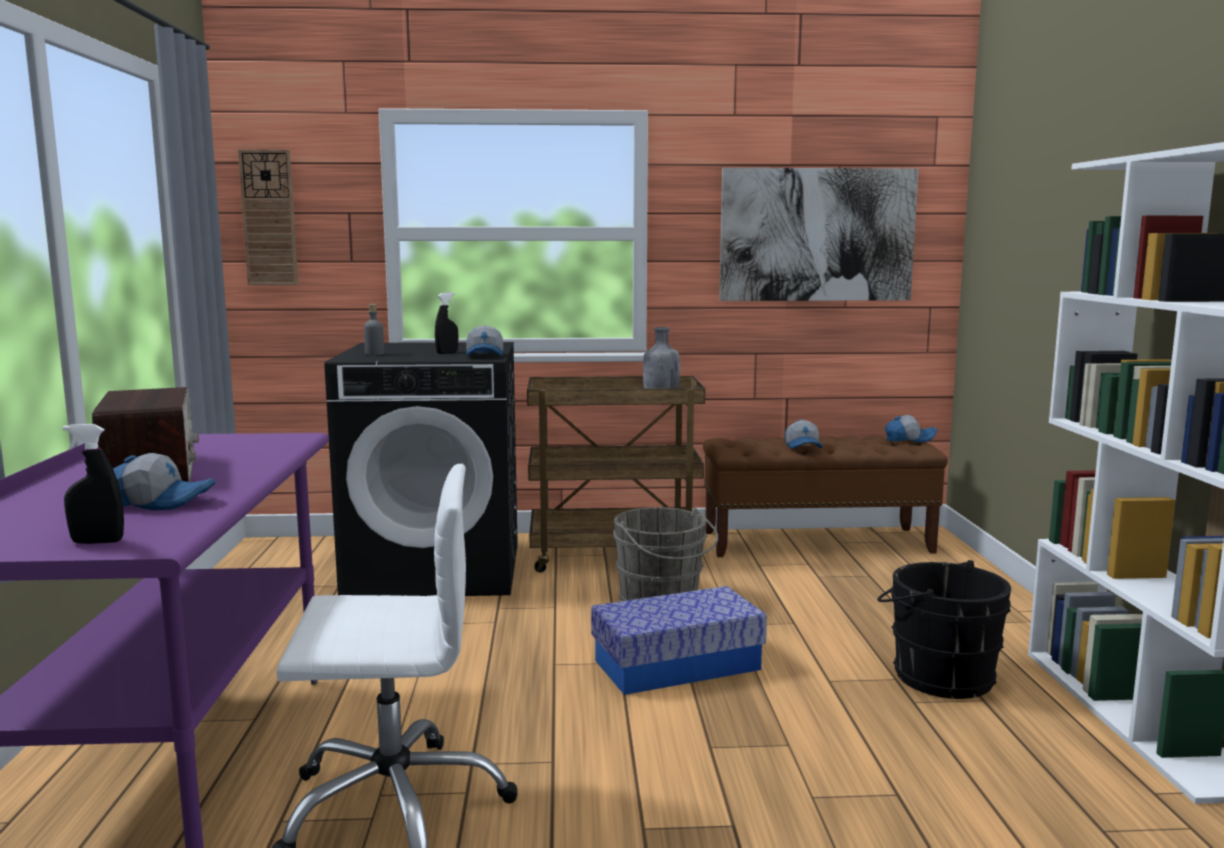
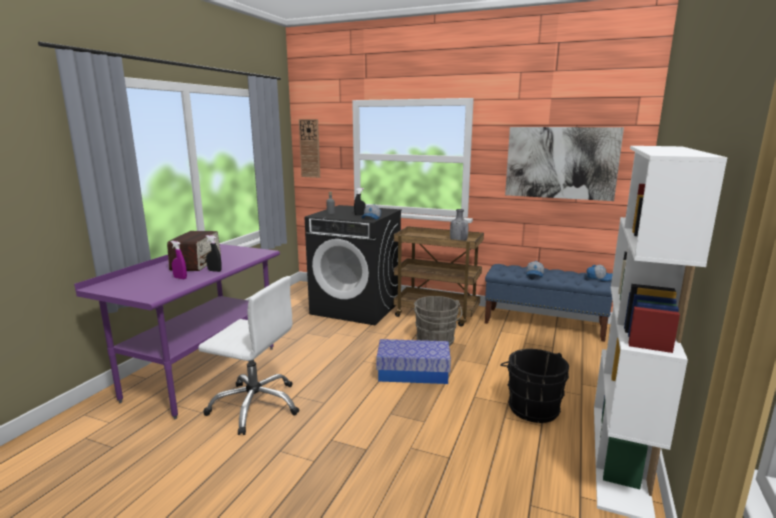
camera: 25 degrees right, 5 degrees up
black spray bottle [63,424,124,544] -> black spray bottle moved to [205,235,222,272]
cap [113,453,215,510] -> purple spray bottle [170,241,187,280]
brown bench [703,436,948,557] -> blue bench [485,264,612,342]

